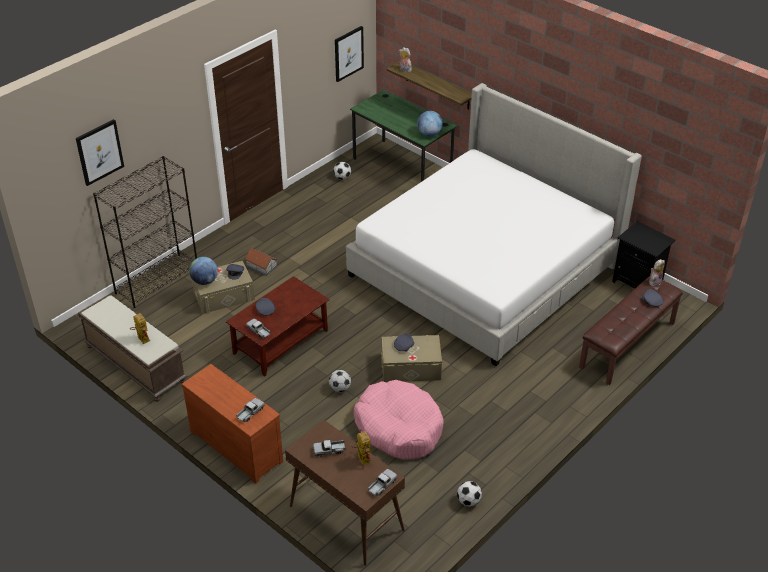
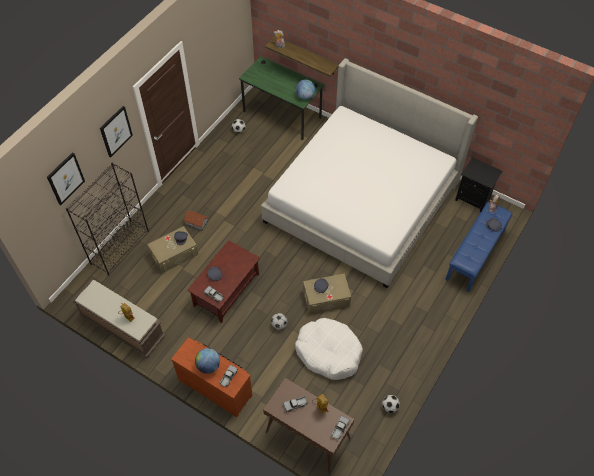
camera: 10 degrees left, 15 degrees up
globe [189,257,218,285] -> globe moved to [195,348,220,374]
picture [335,26,364,82] -> picture moved to [100,106,133,157]
pink dog bed [354,380,444,460] -> white dog bed [295,318,363,380]
brown bench [579,276,683,385] -> blue bench [445,202,513,292]

